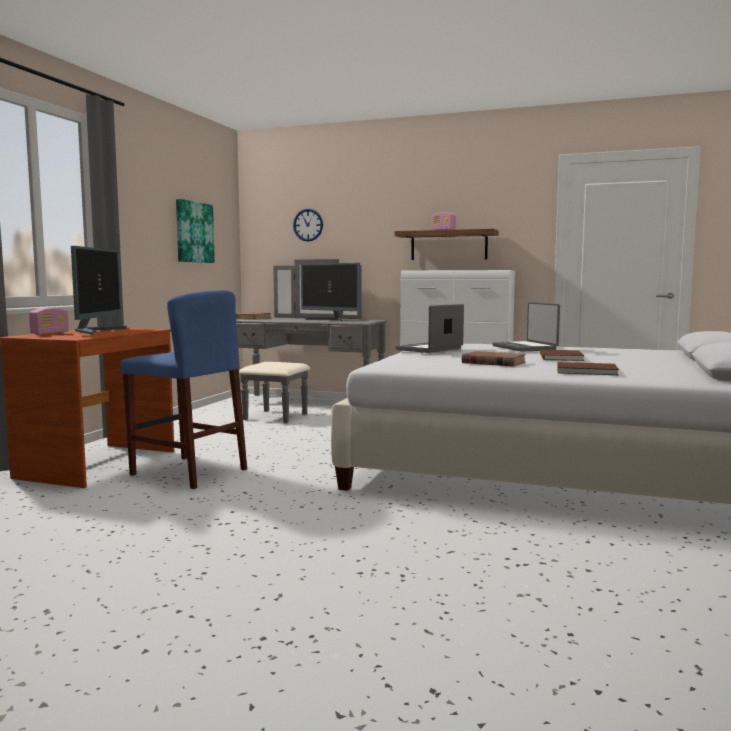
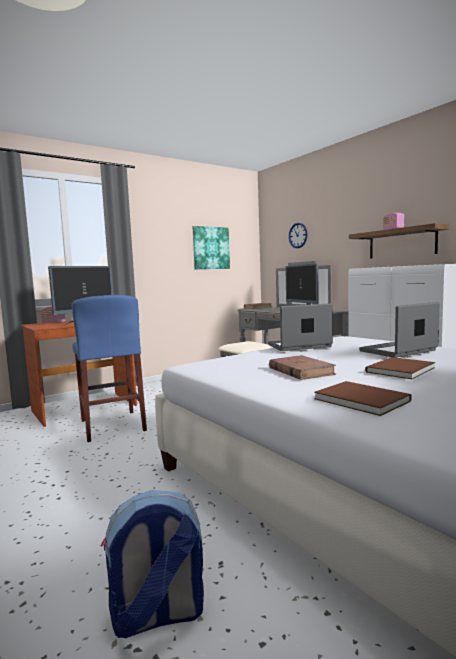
camera: 35 degrees right, 0 degrees up
laptop [492,302,560,352] -> laptop turned 45 degrees clockwise [359,302,440,358]
none -> backpack [101,491,204,638]

